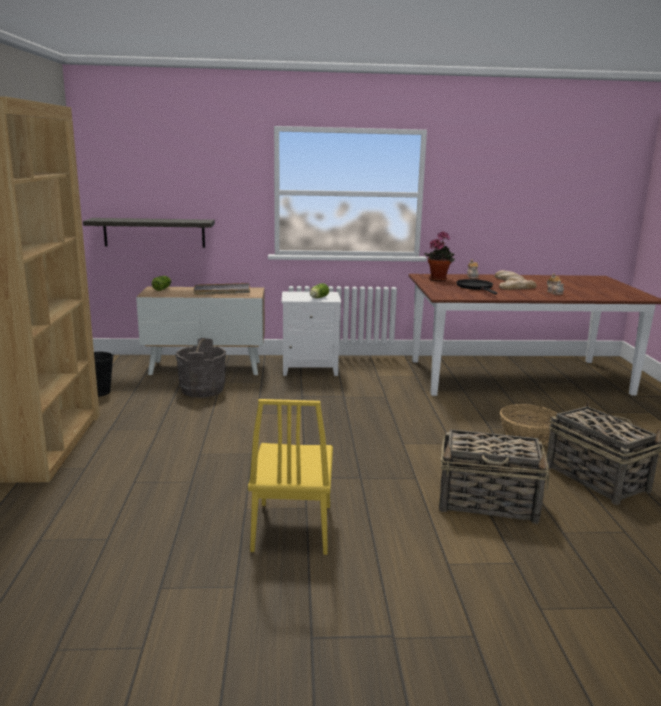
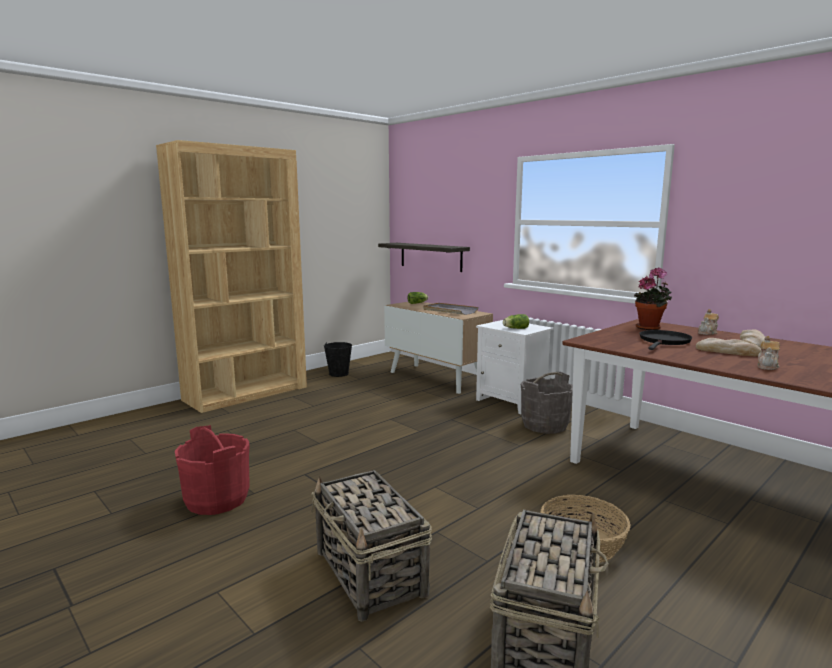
camera: 50 degrees right, 5 degrees down
grey bucket [176,338,226,398] -> grey bucket moved to [521,372,573,434]
yellow chair [248,399,333,555] -> red bucket [175,425,250,515]

